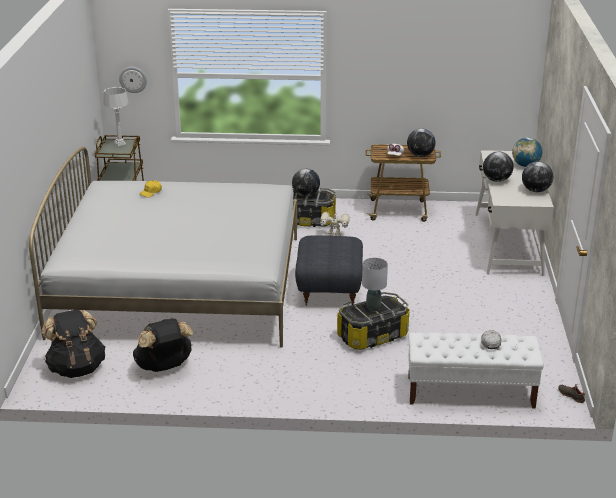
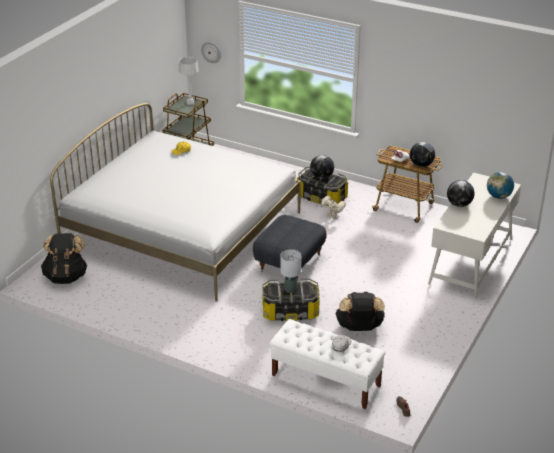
camera: 25 degrees right, 5 degrees up
black backpack [133,318,193,372] -> black backpack moved to [336,292,385,331]
globe [522,161,553,192] -> none

